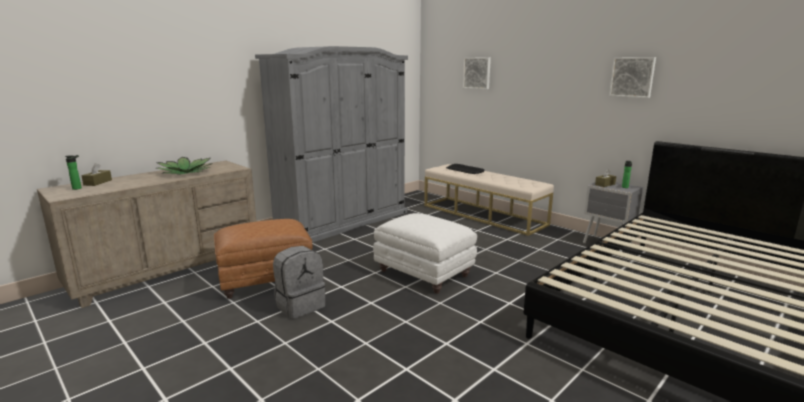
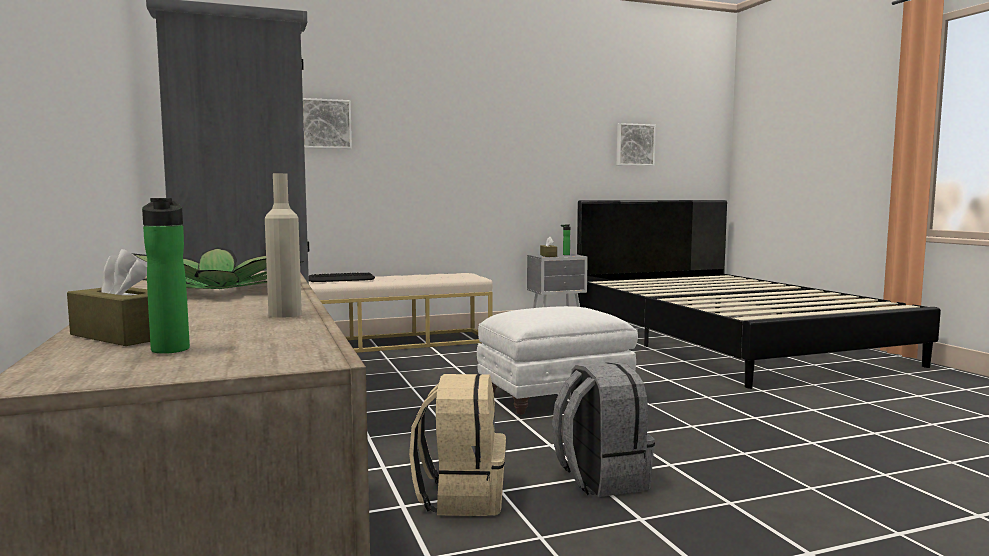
camera: 65 degrees left, 10 degrees down
brown ottoman [214,219,312,299] -> beige backpack [409,374,506,516]
picture [609,57,656,98] -> picture moved to [617,123,656,166]
none -> beige bottle [265,173,302,318]

